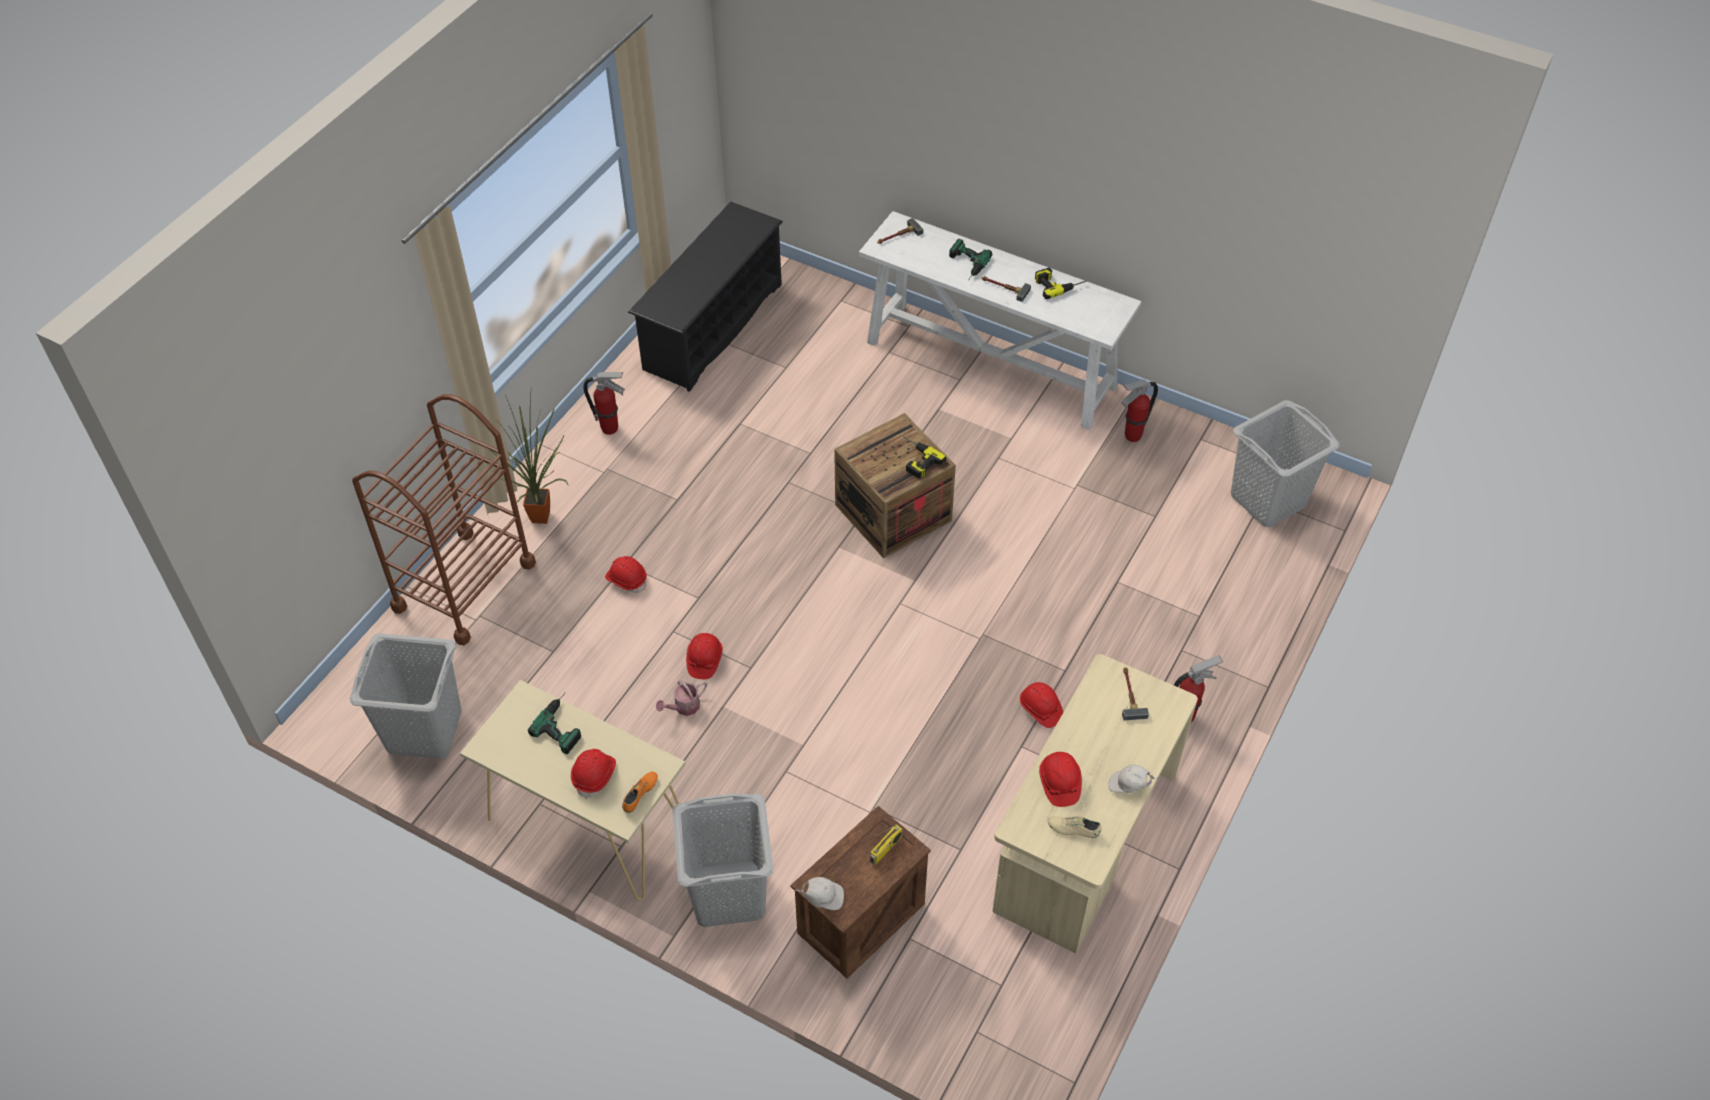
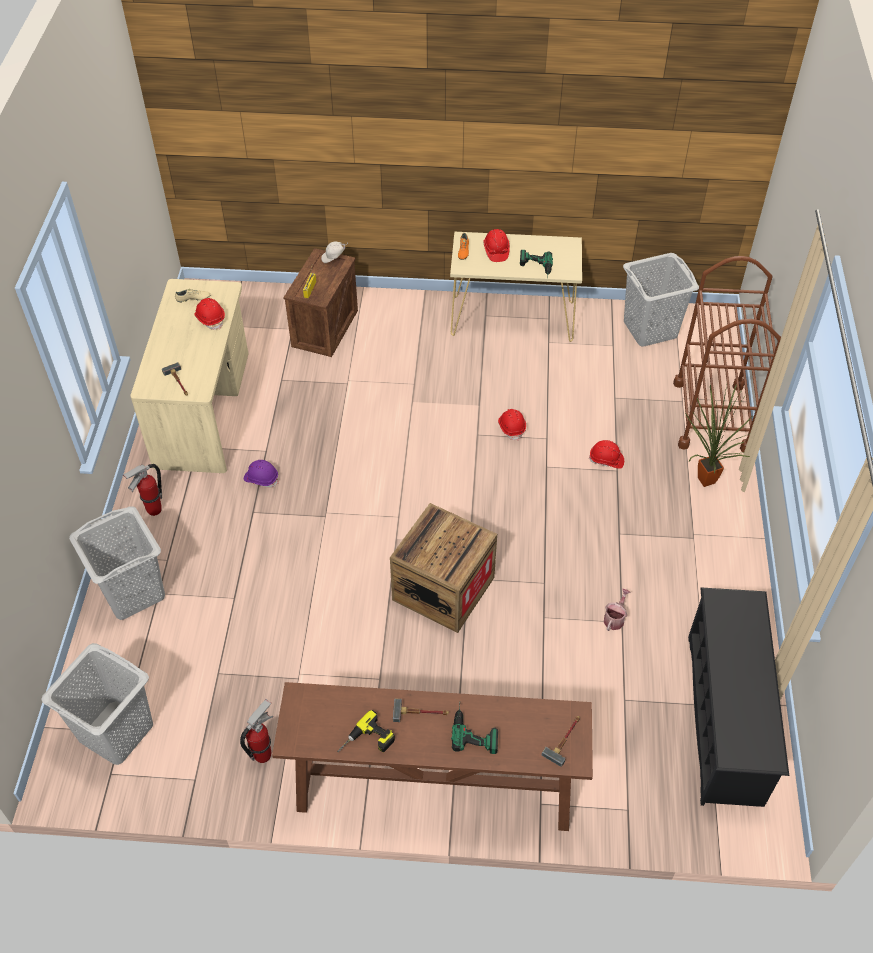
camera: 155 degrees right, 0 degrees up
fire extinguisher [583,372,625,435] -> none
watering can [656,680,707,716] -> watering can moved to [604,589,631,631]
grey laundry basket [672,794,773,927] -> grey laundry basket moved to [69,506,165,620]
white console table [859,211,1142,430] -> brown console table [272,682,593,831]
power drill [903,436,946,479] -> none
red hard hat [1020,682,1063,728] -> purple hard hat [244,460,279,488]
white cap [1108,764,1159,793] -> none

